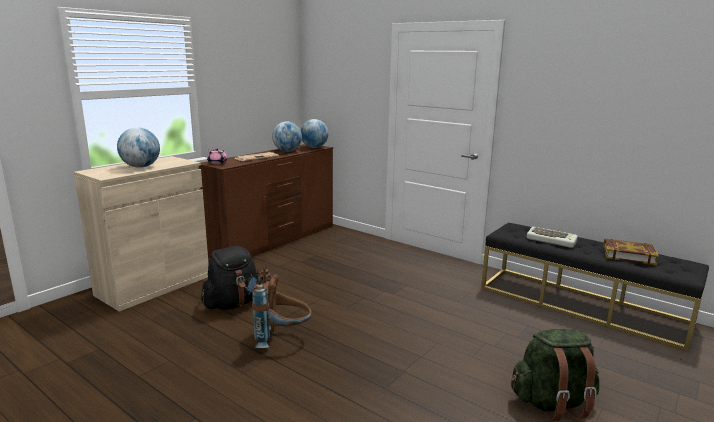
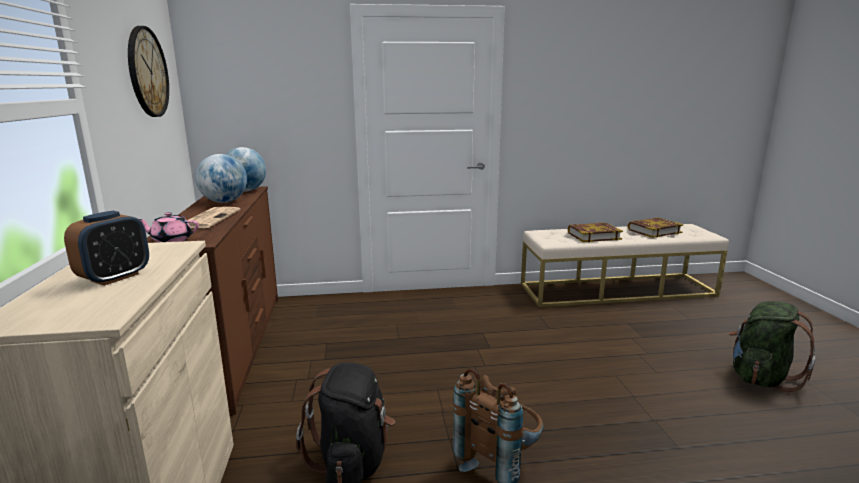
camera: 45 degrees left, 0 degrees up
globe [117,127,160,168] -> alarm clock [64,211,149,286]
black bench [481,223,709,351] -> beige bench [521,224,729,307]
keyboard [527,227,578,248] -> book [568,222,623,242]
none -> wall clock [128,26,169,117]

